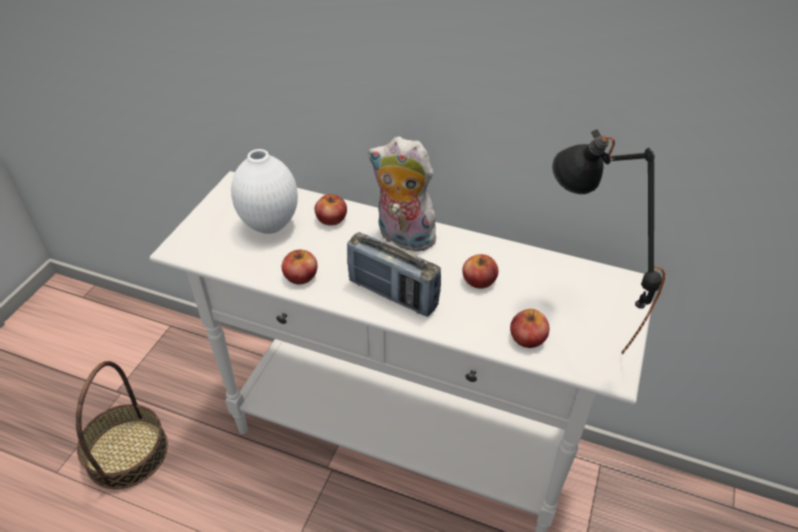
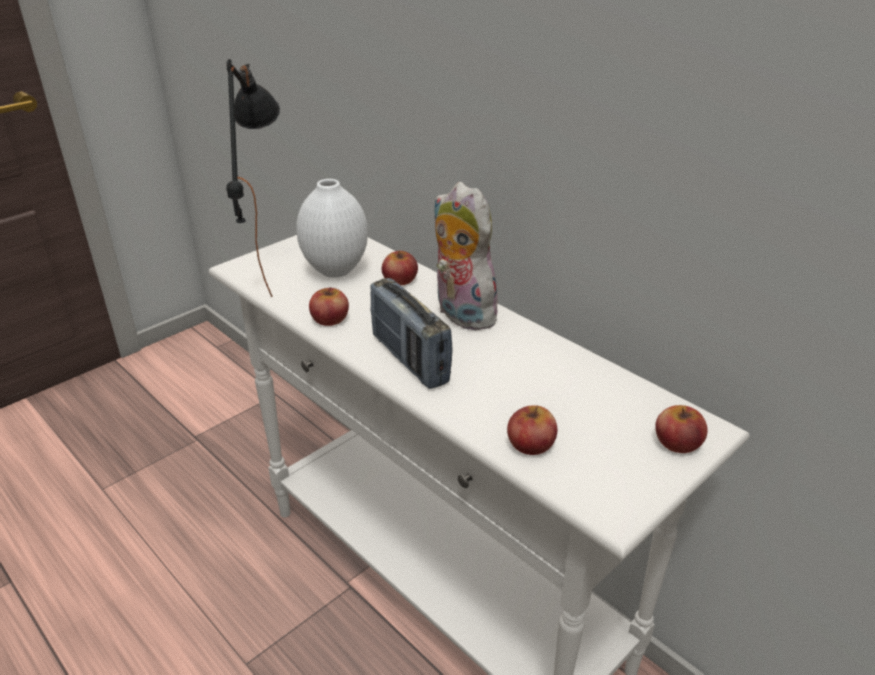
camera: 25 degrees right, 10 degrees down
basket [76,361,168,489] -> none
apple [462,254,498,289] -> apple moved to [655,405,708,453]
black table lamp [552,129,665,354] -> black table lamp moved to [226,59,280,297]

